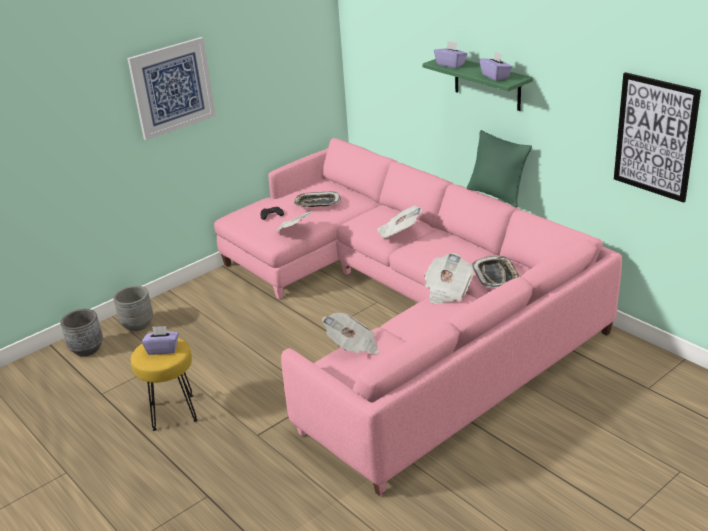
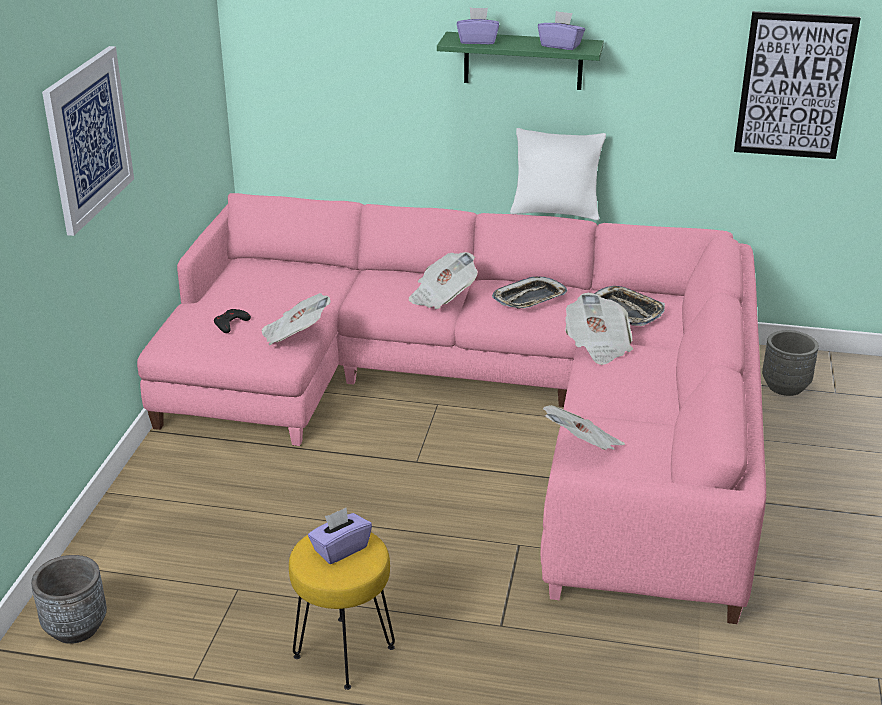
camera: 40 degrees left, 0 degrees up
grey planter [113,286,153,331] -> grey planter moved to [762,330,819,396]
tray [294,191,341,207] -> tray moved to [492,277,568,309]
green pillow [467,130,532,208] -> white pillow [510,128,606,220]

